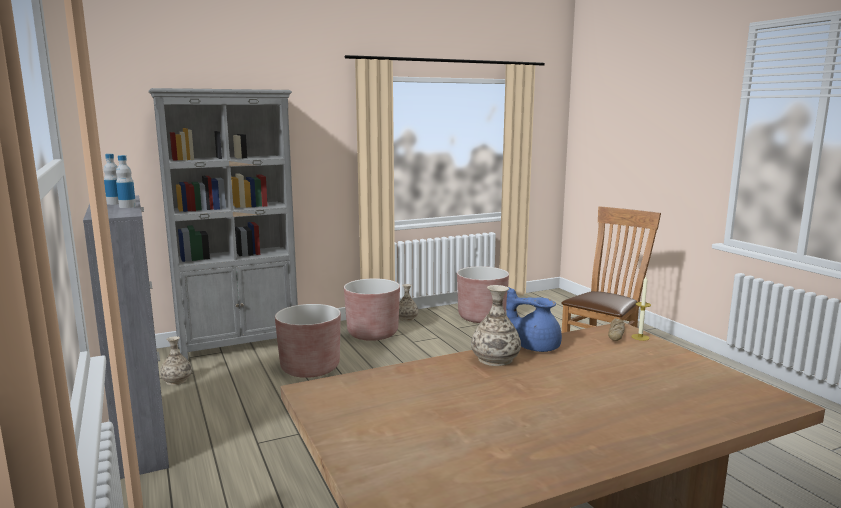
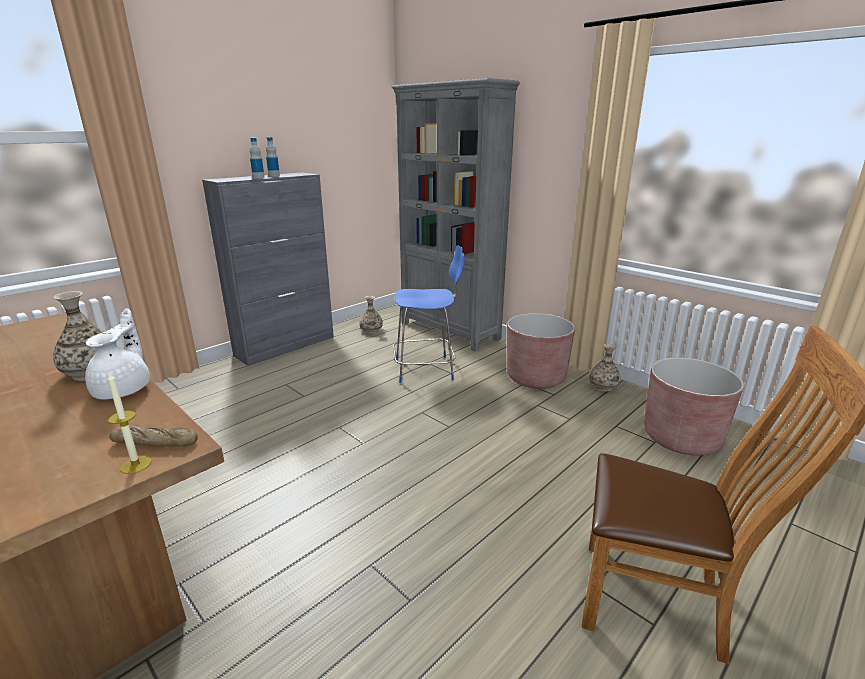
camera: 70 degrees right, 10 degrees up
brown planter [275,304,341,378] -> blue chair [393,245,465,383]
blue teapot [506,287,562,352] -> white teapot [85,308,150,399]

